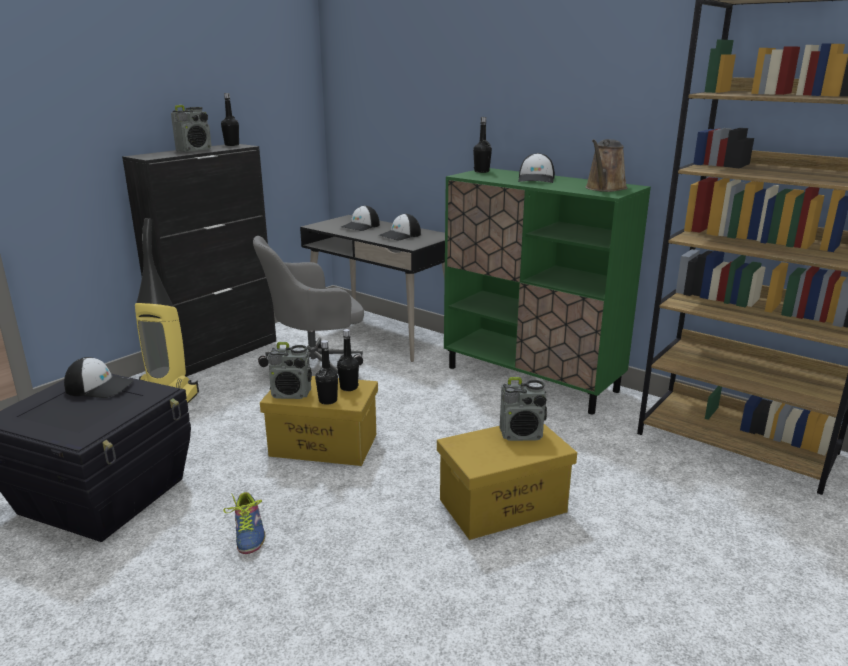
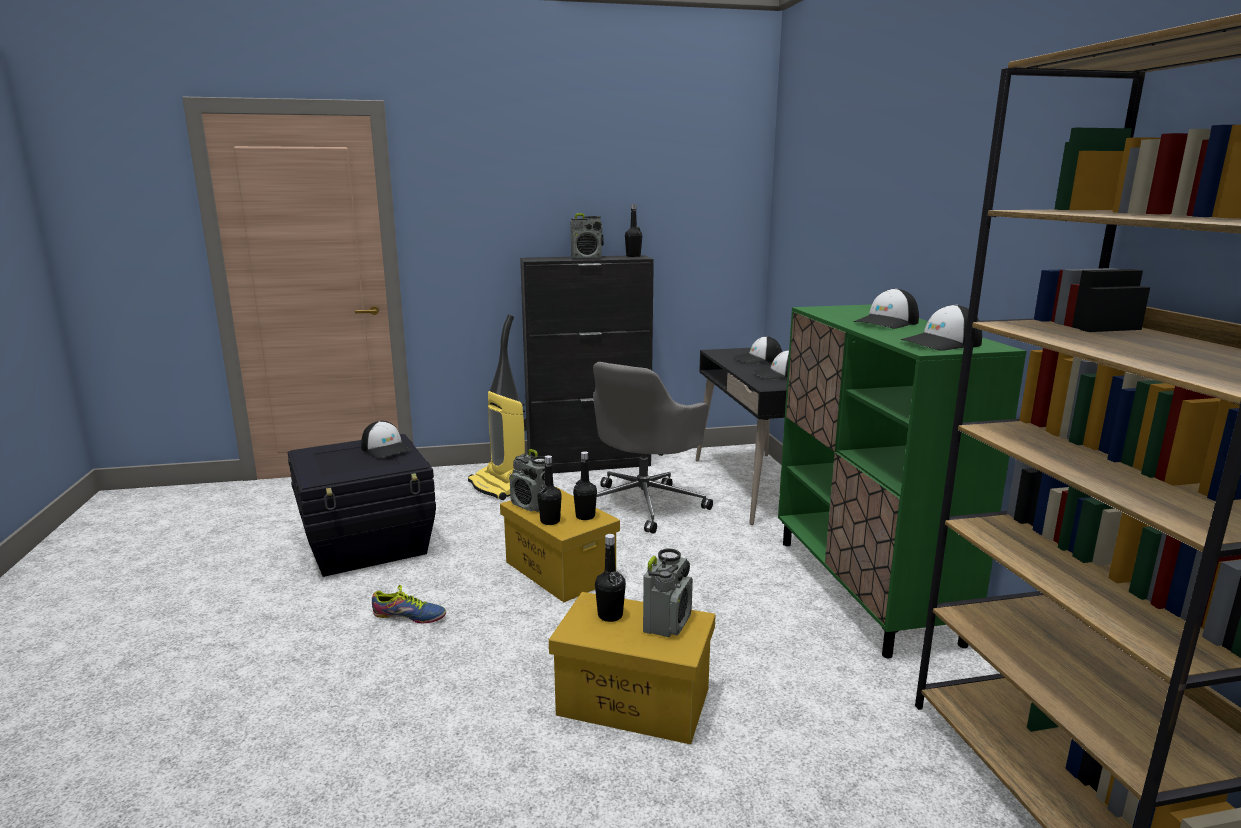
camera: 40 degrees right, 5 degrees down
shoe [223,492,265,554] -> shoe turned 105 degrees counterclockwise [372,585,446,623]
grey office chair [253,236,364,390] -> grey office chair turned 75 degrees counterclockwise [593,362,713,534]
black bottle [473,117,492,173] -> black bottle moved to [595,534,626,622]
radio [500,377,547,441] -> radio turned 105 degrees counterclockwise [643,548,693,638]
brown watering can [585,139,627,192] -> cap [900,304,982,350]

